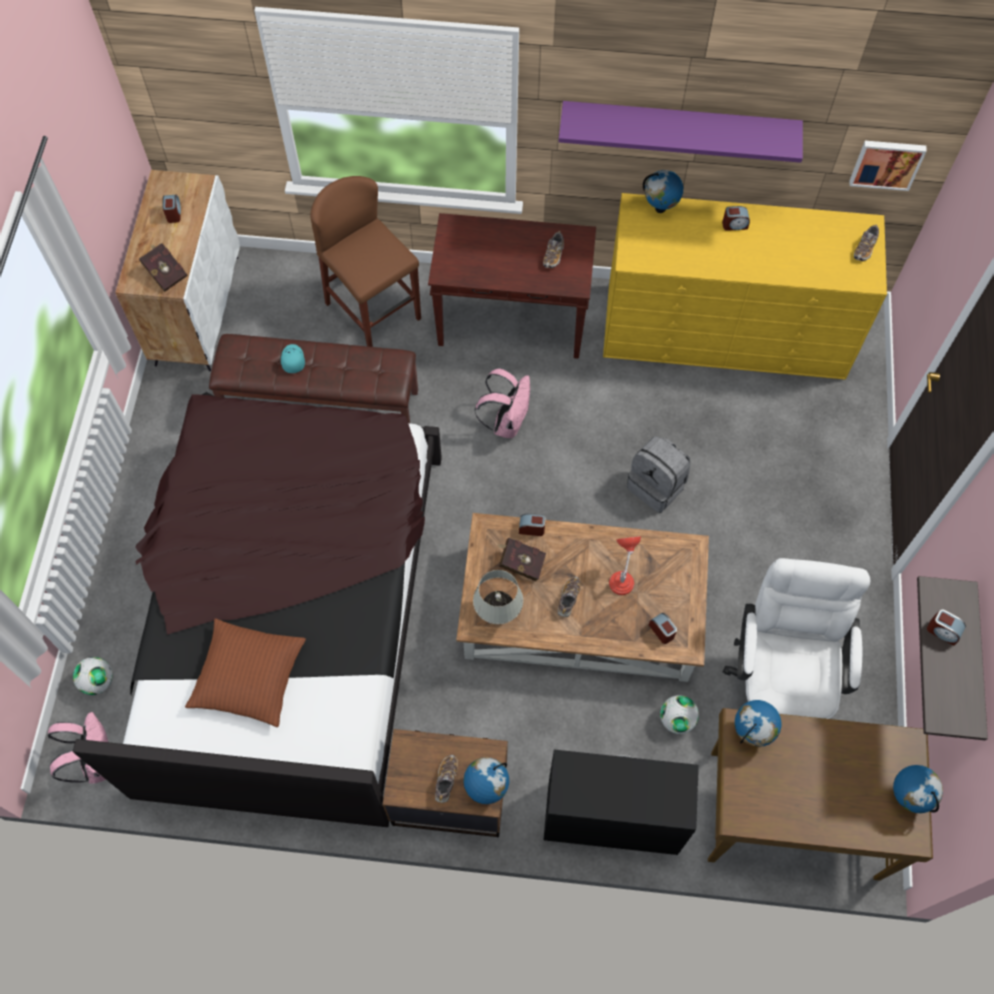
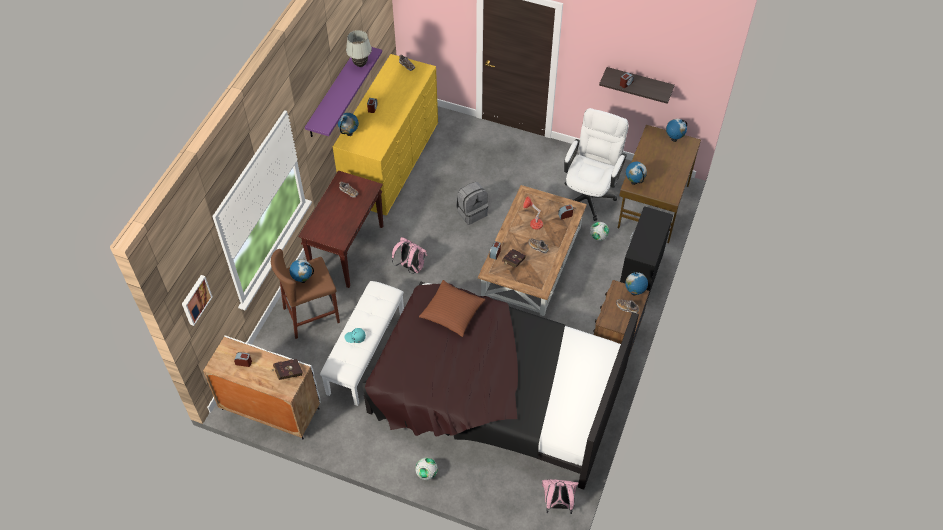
camera: 75 degrees left, 10 degrees down
football [73,657,113,695] -> football moved to [415,458,438,480]
brown pillow [185,619,306,727] -> brown pillow moved to [419,280,485,337]
brown bench [209,334,418,423] -> white bench [320,281,404,406]
white table lamp [473,570,523,624] -> white table lamp moved to [346,30,372,67]
white office chair [723,558,870,719] -> white office chair turned 90 degrees clockwise [564,108,629,221]
picture [850,141,927,191] -> picture moved to [182,275,213,326]
none -> globe [290,259,314,283]

